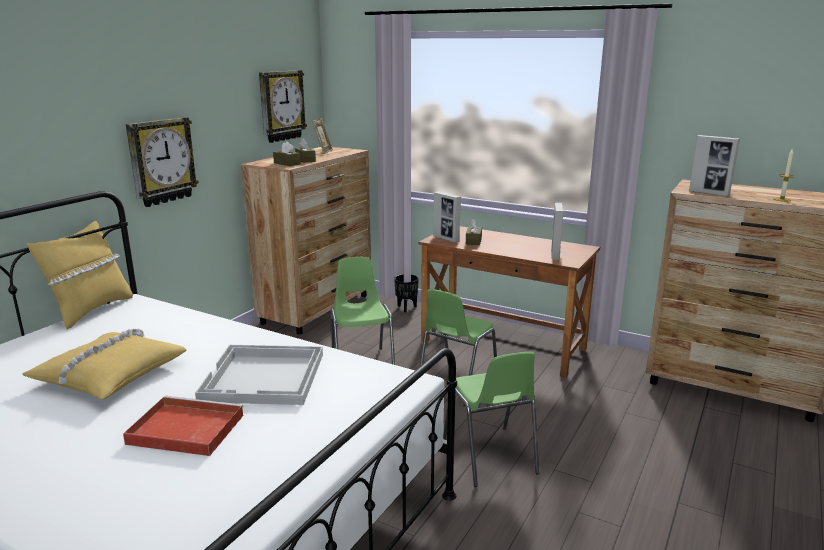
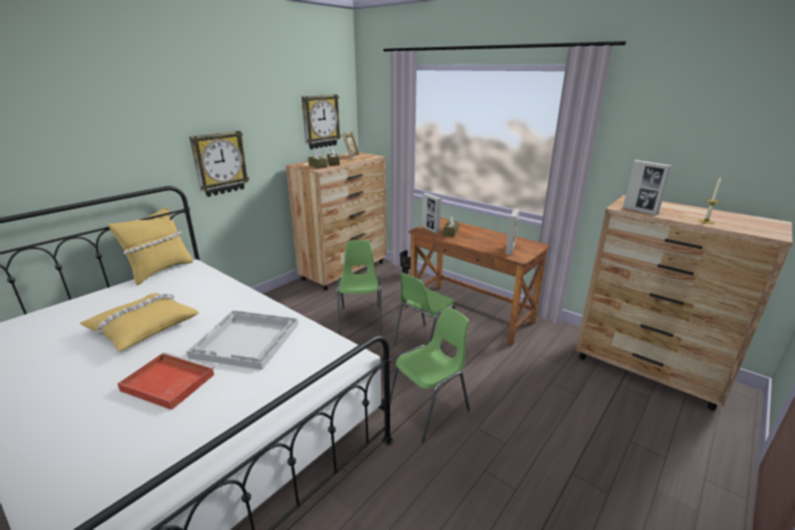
camera: 10 degrees right, 5 degrees up
green chair [443,352,539,487] -> green chair turned 120 degrees counterclockwise [390,307,470,443]

